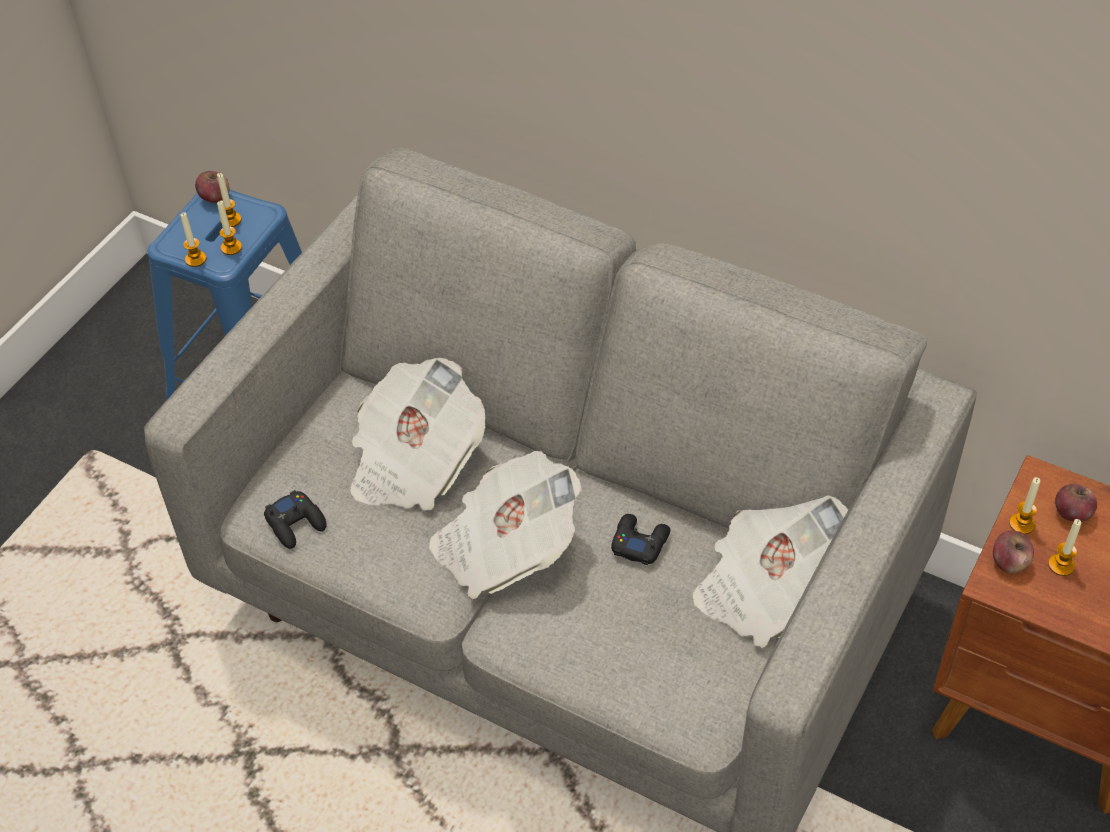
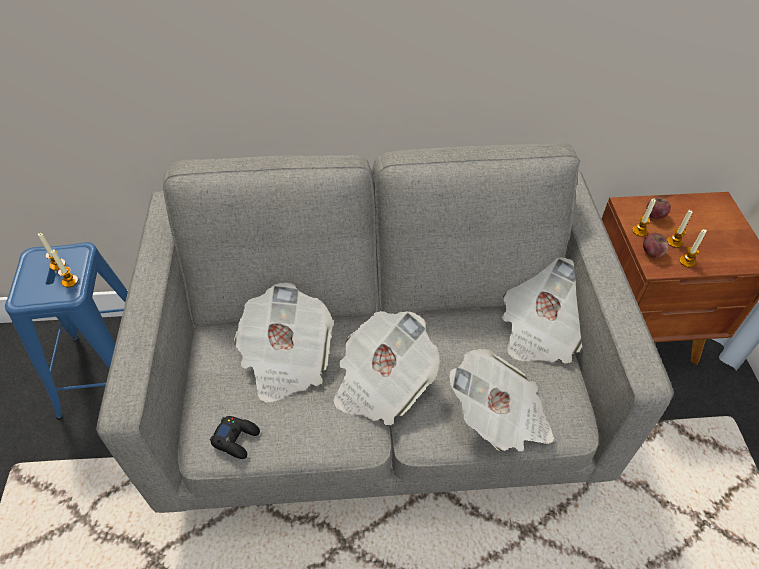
camera: 35 degrees left, 0 degrees up
candle [180,212,207,267] -> candle moved to [679,229,707,267]
apple [195,171,229,203] -> none
black game controller [611,514,670,565] -> none
none -> newspaper [449,349,554,452]

